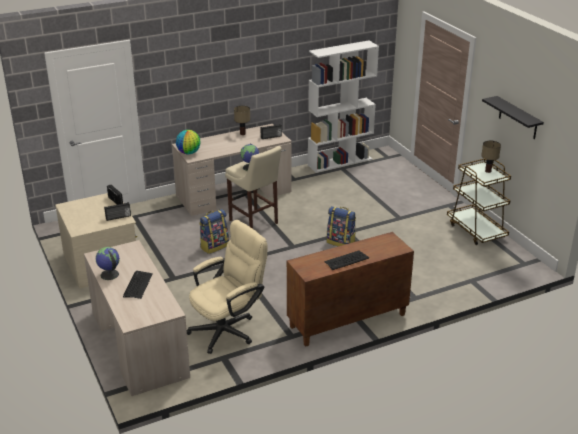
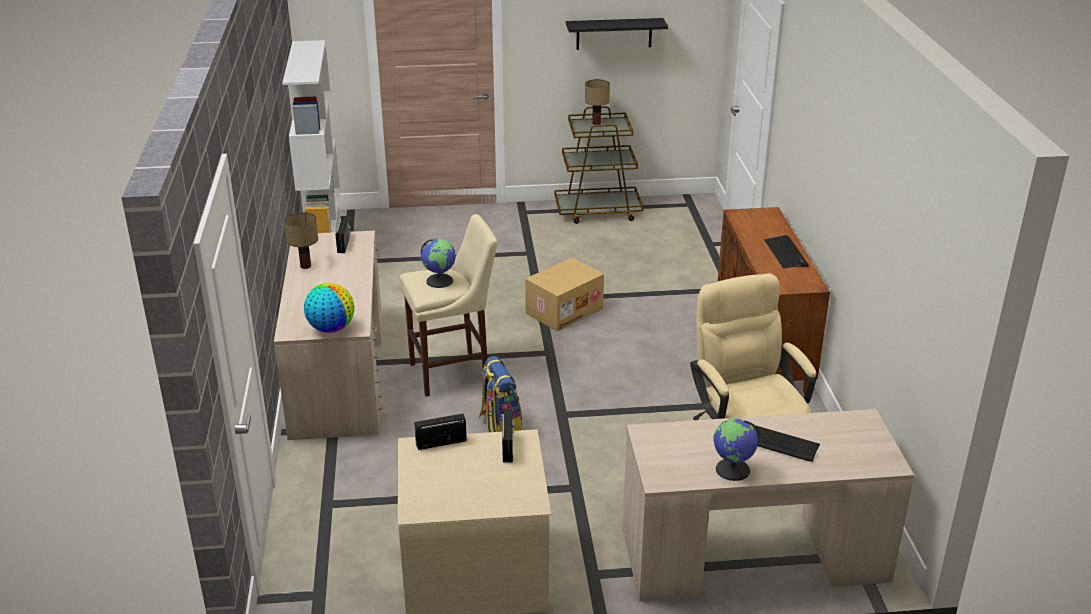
camera: 70 degrees left, 0 degrees up
backpack [327,206,356,246] -> cardboard box [525,258,604,331]

